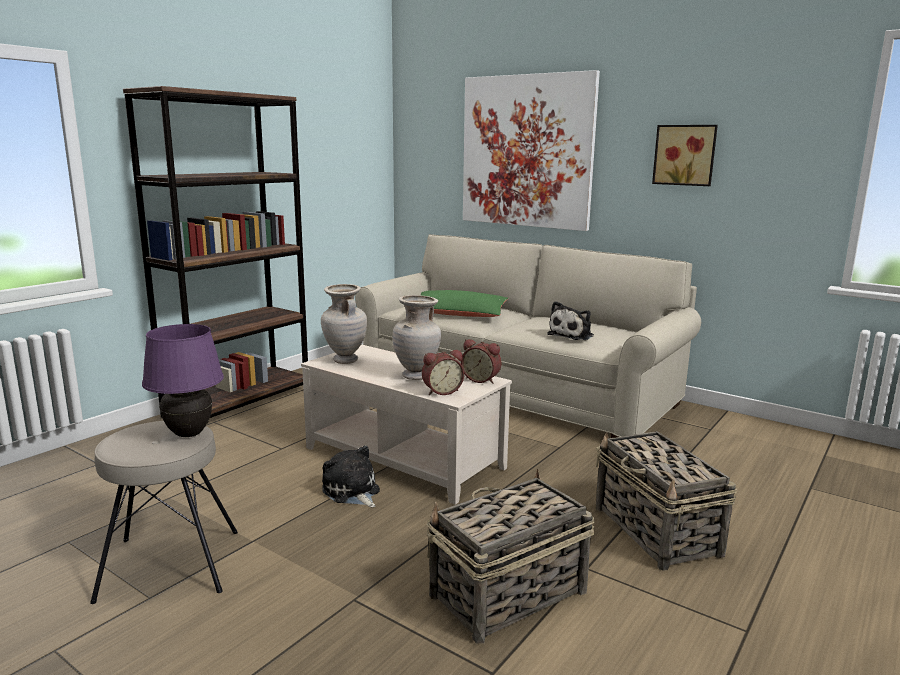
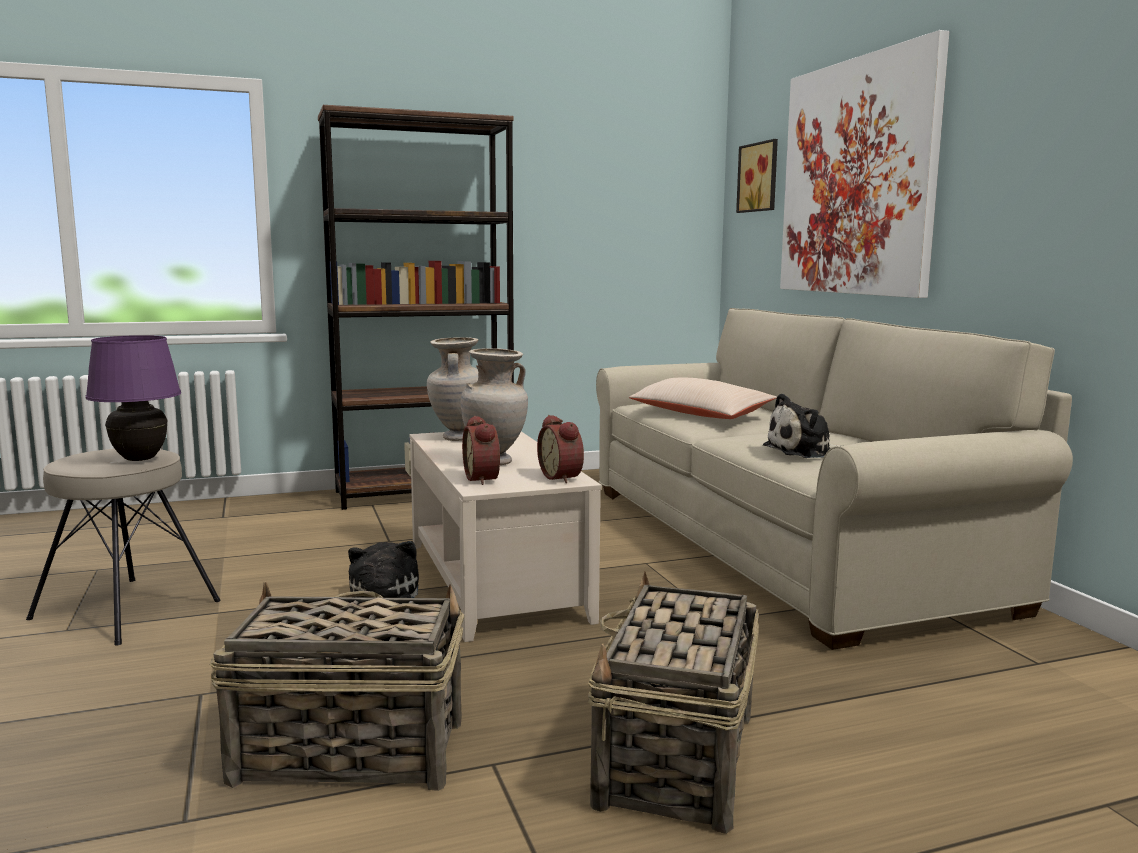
camera: 35 degrees right, 5 degrees down
green pillow [420,290,508,317] -> beige pillow [629,378,777,419]
alarm clock [422,350,464,395] -> alarm clock turned 60 degrees clockwise [462,416,500,485]
picture [652,125,718,186] -> picture moved to [736,139,778,213]

